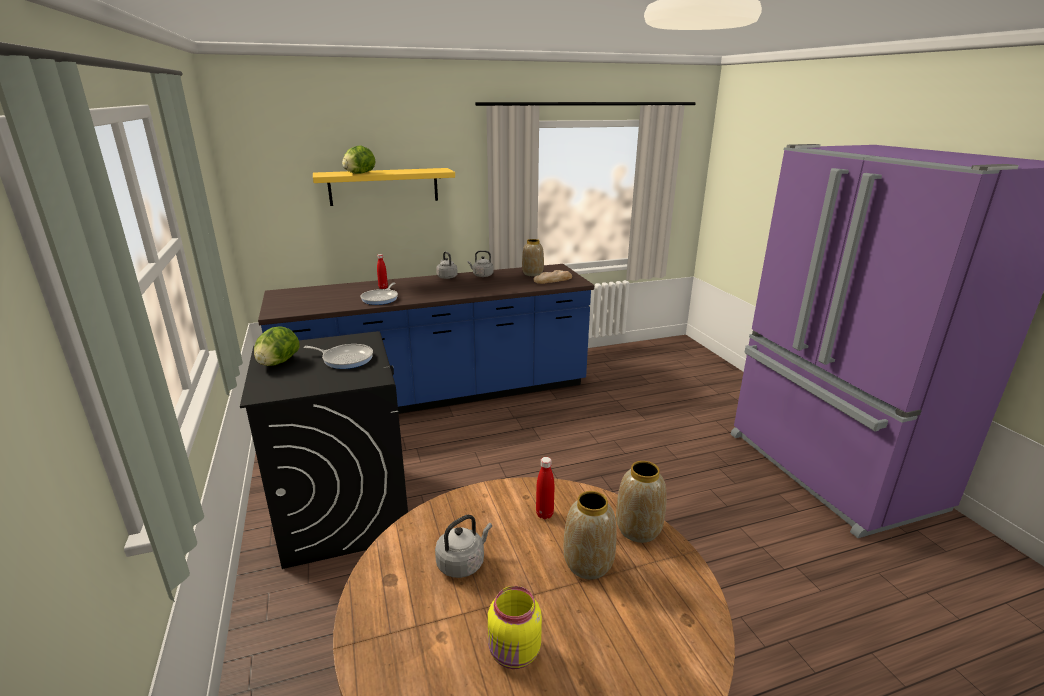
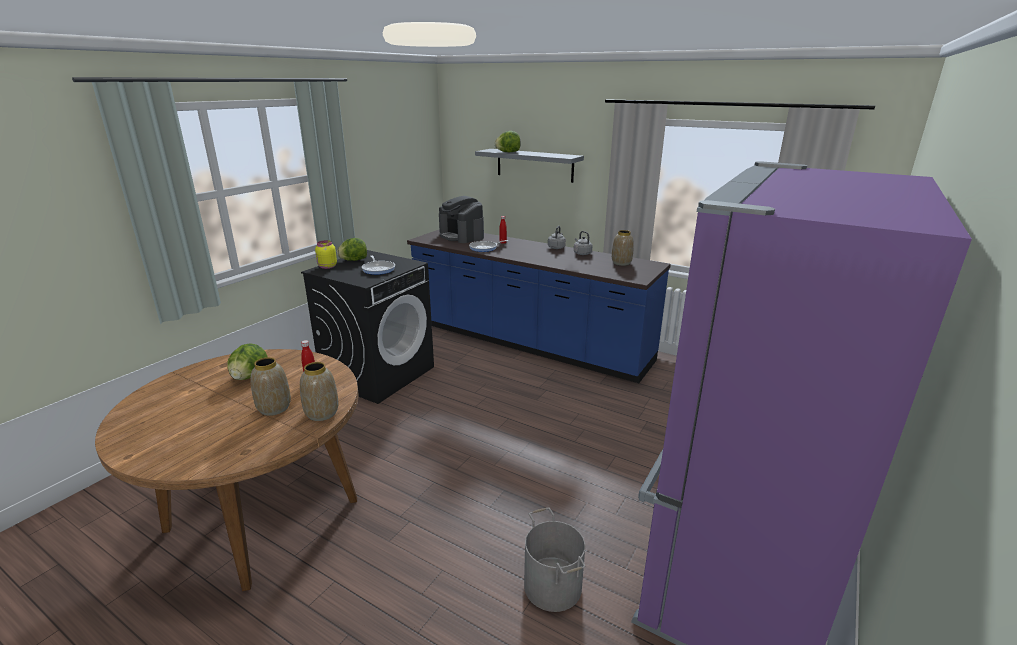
camera: 50 degrees right, 0 degrees up
yellow shelf [313,168,455,206] -> grey shelf [475,149,584,183]
grey kettle [435,515,492,578] -> lettuce [227,343,268,380]
yellow jar [488,586,542,669] -> yellow jar moved to [315,240,337,269]
bread [533,270,572,284] -> none
none -> coffee machine [439,196,484,243]
none -> grey bucket [524,507,585,612]

